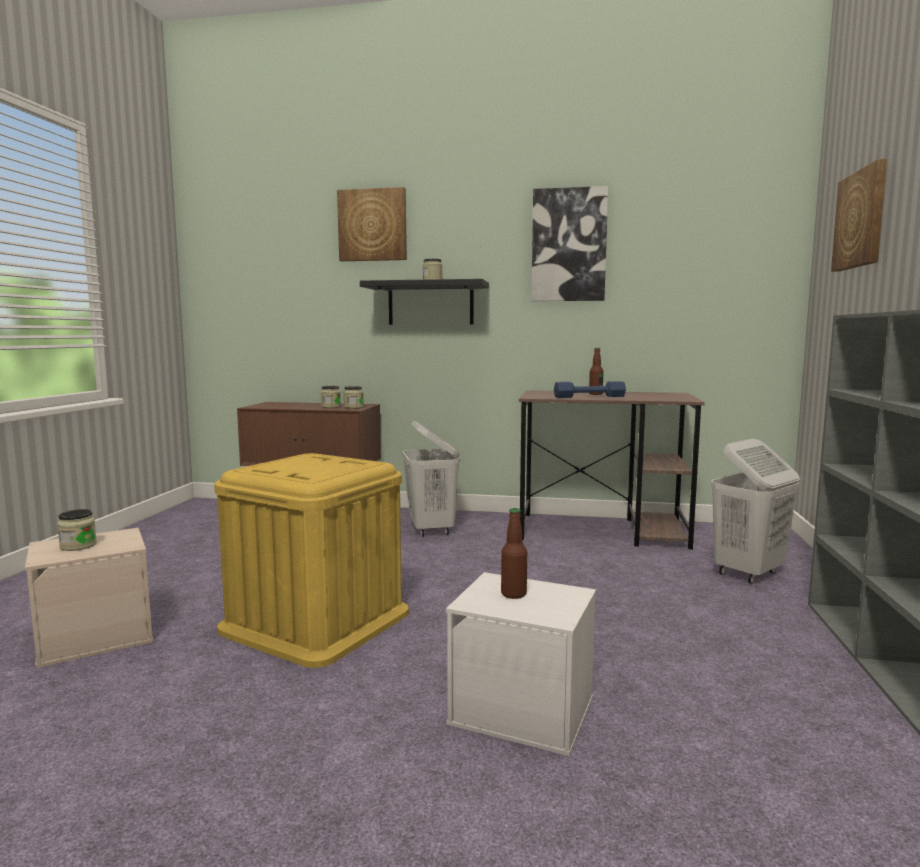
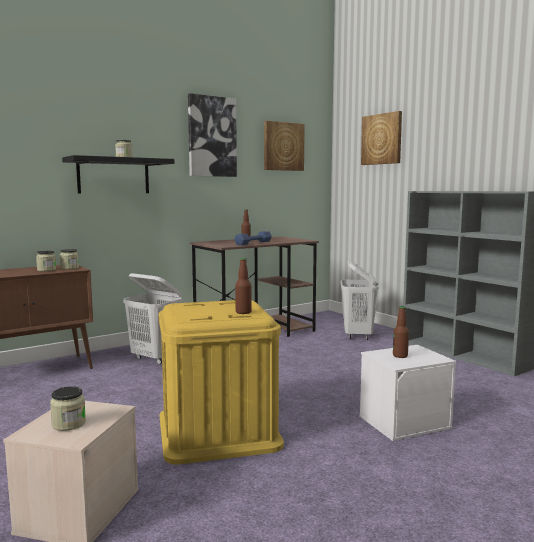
camera: 45 degrees left, 0 degrees up
picture [337,187,407,261] -> picture moved to [264,121,305,171]
none -> bottle [235,258,252,314]

